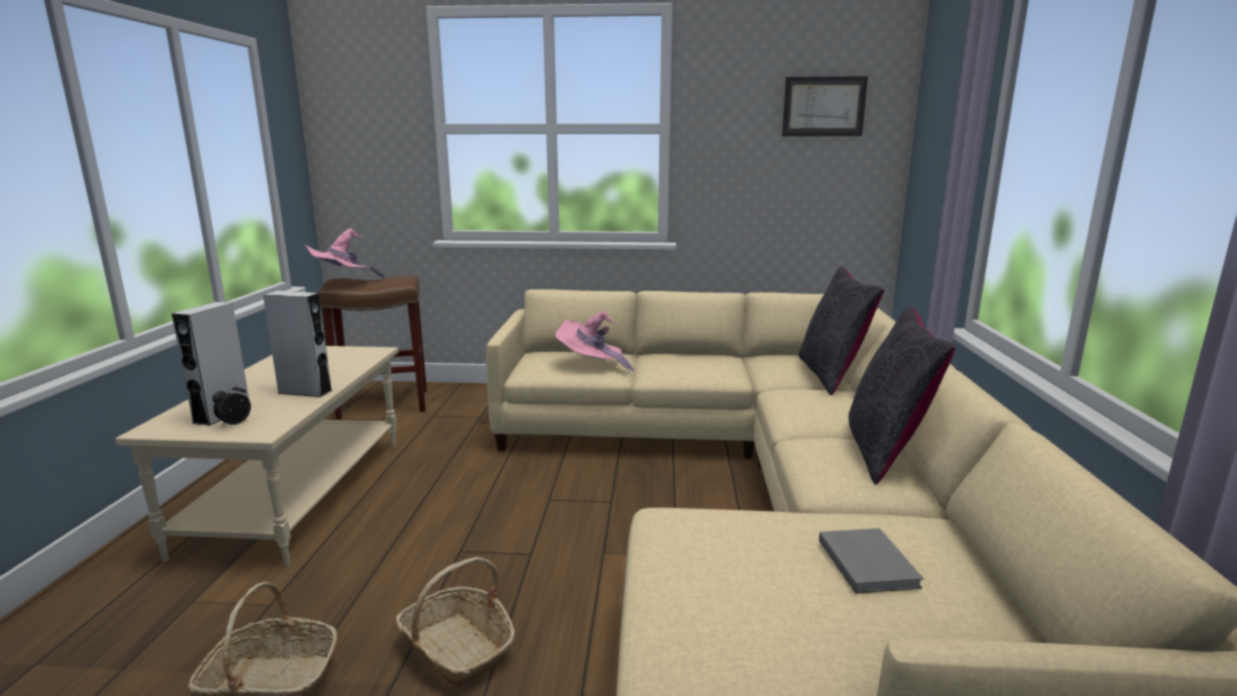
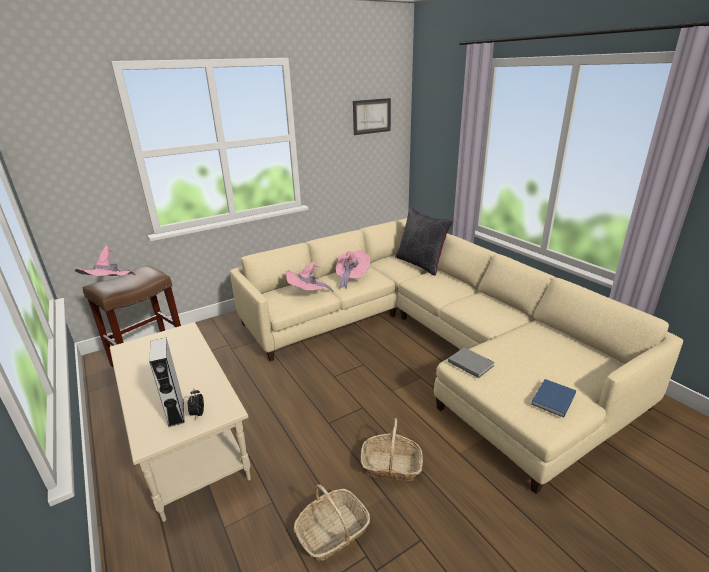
camera: 35 degrees left, 10 degrees up
grey speaker [263,291,333,397] -> none
grey book [819,528,924,593] -> grey book moved to [448,347,495,378]
black pillow [848,305,956,485] -> none
none -> pink hat [336,250,370,289]
none -> blue book [531,379,576,418]

